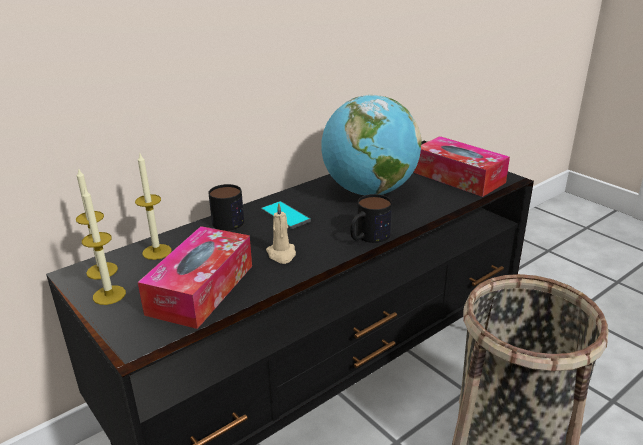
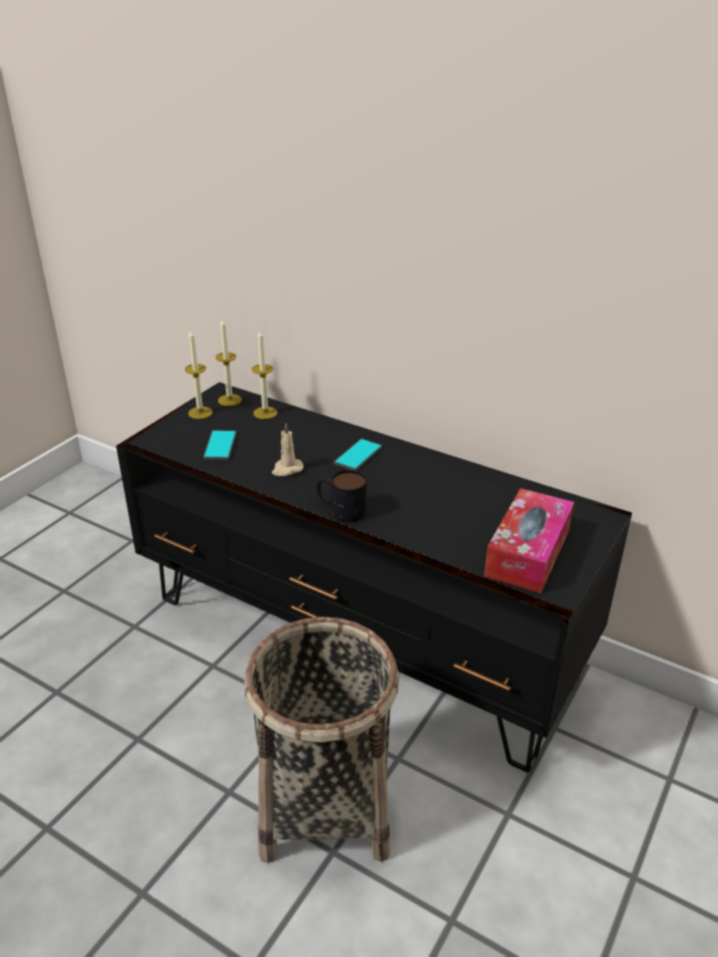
camera: 70 degrees right, 5 degrees up
tissue box [138,226,252,329] -> phone [203,430,236,460]
mug [208,184,244,231] -> none
globe [321,95,422,195] -> none

